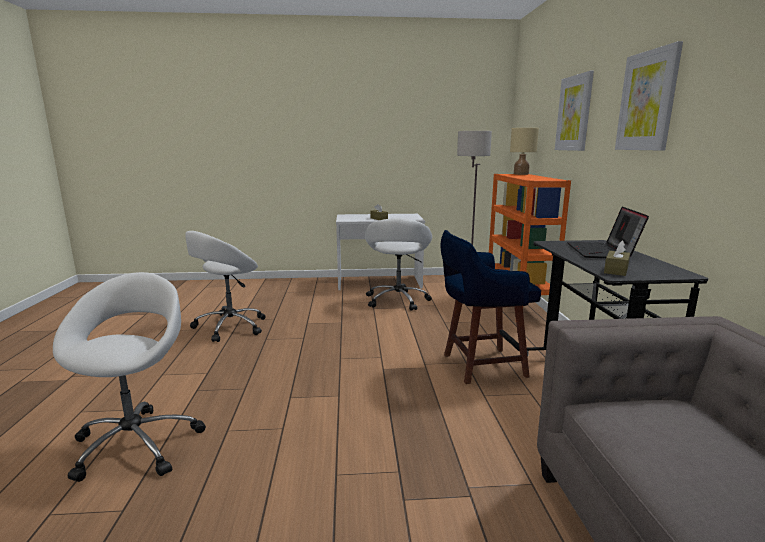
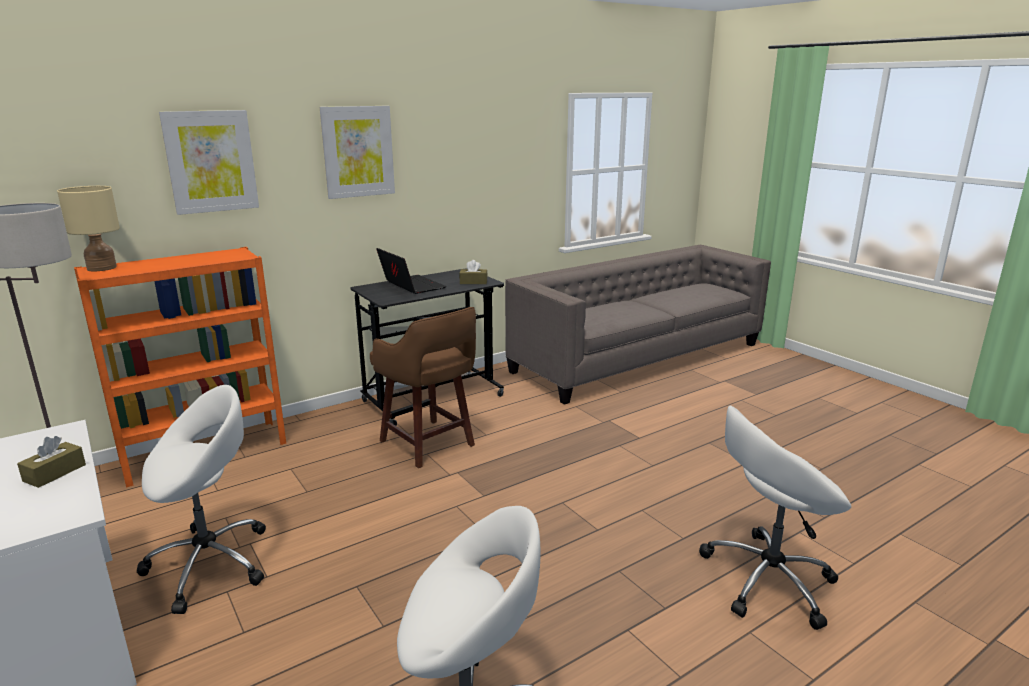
camera: 120 degrees left, 5 degrees up
blue stool [441,230,541,384] -> brown stool [370,307,476,468]
laptop [567,207,649,258] -> laptop turned 105 degrees counterclockwise [376,248,446,294]

